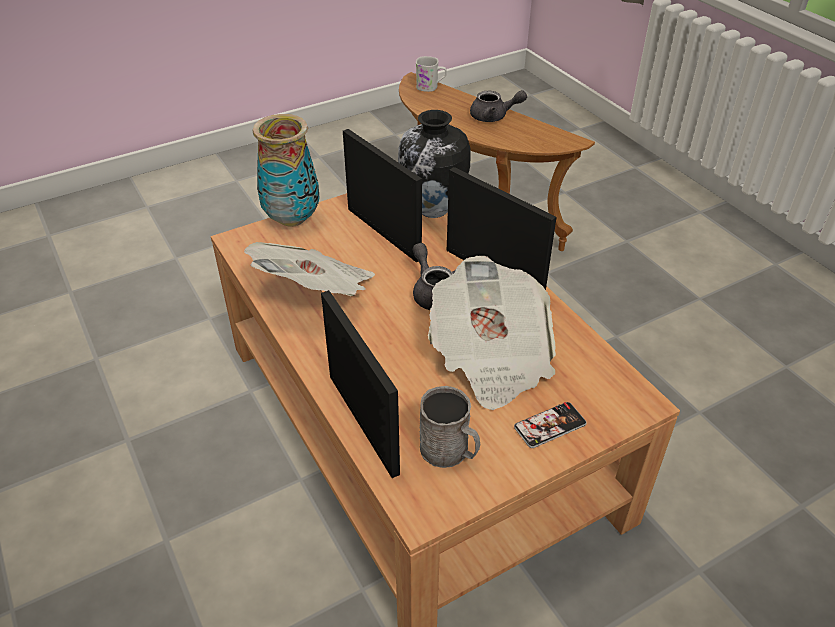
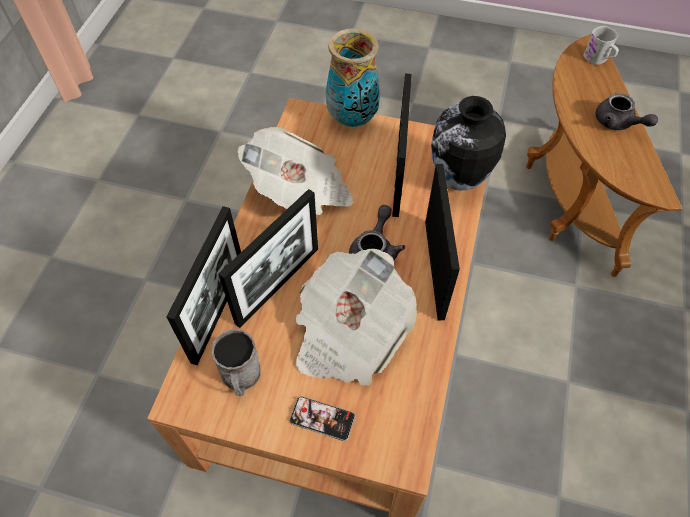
camera: 45 degrees right, 15 degrees up
none -> picture frame [218,189,318,328]

